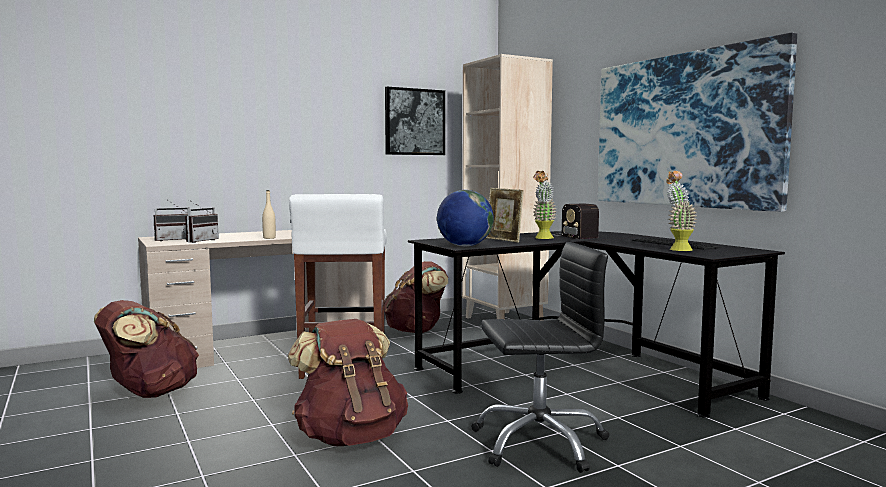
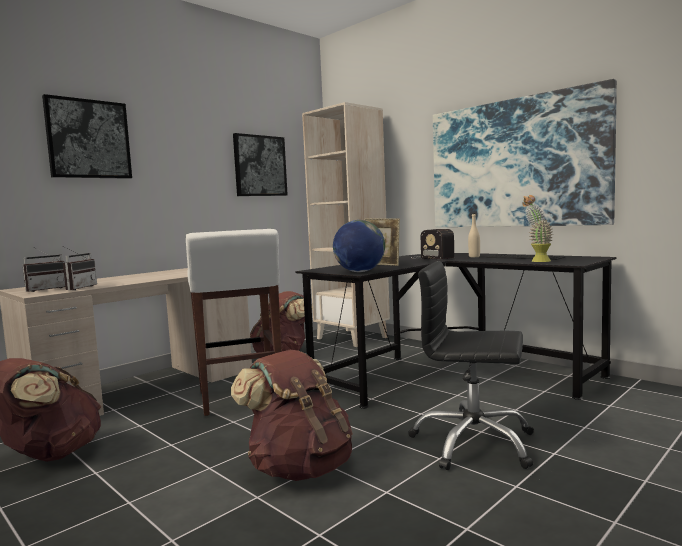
camera: 15 degrees left, 0 degrees up
beige bottle [262,190,276,239] -> beige bottle moved to [468,213,480,257]
black office chair [471,242,609,473] -> black office chair turned 135 degrees counterclockwise [408,261,534,470]
potted plant [533,171,557,239] -> none
none -> picture [42,94,132,179]

